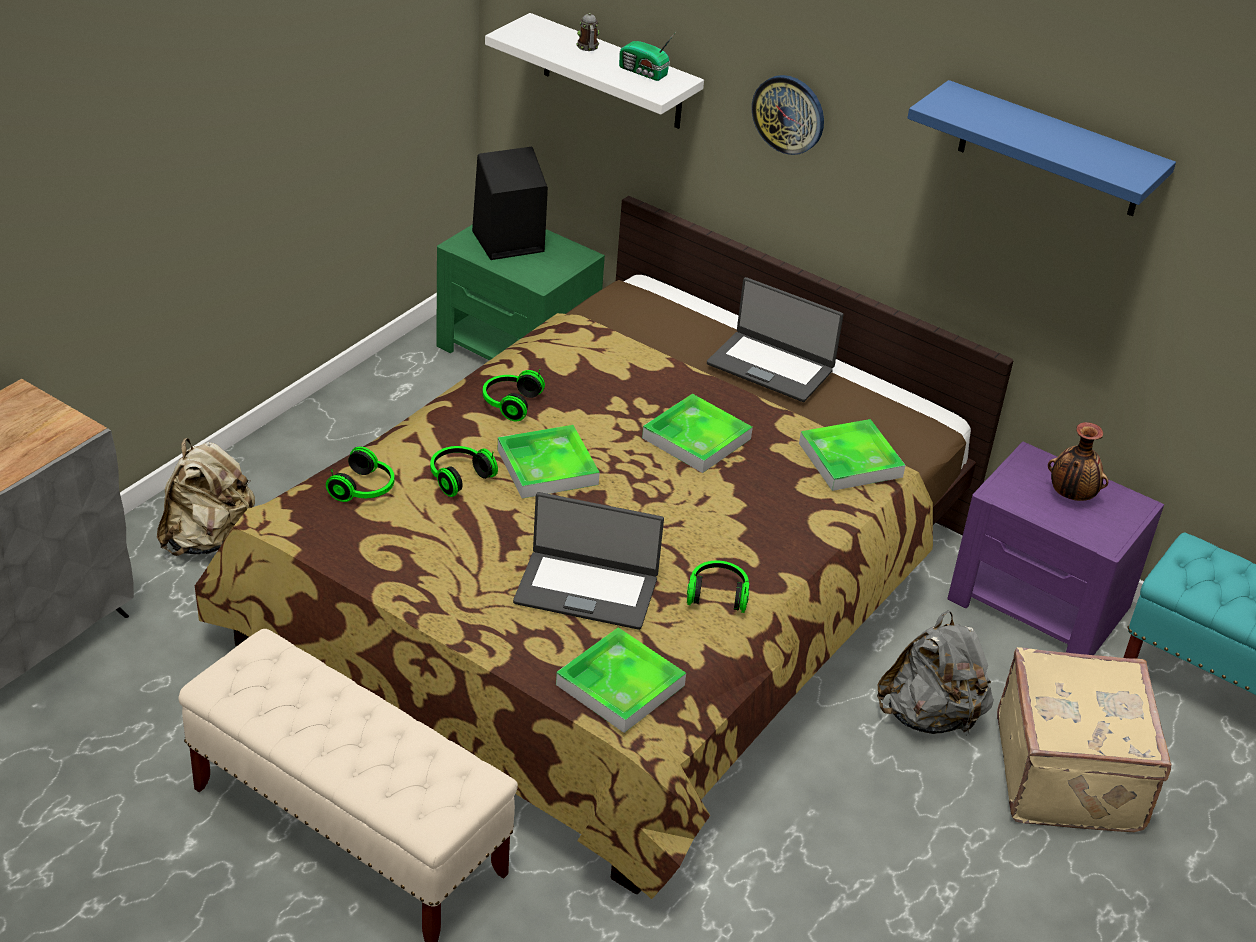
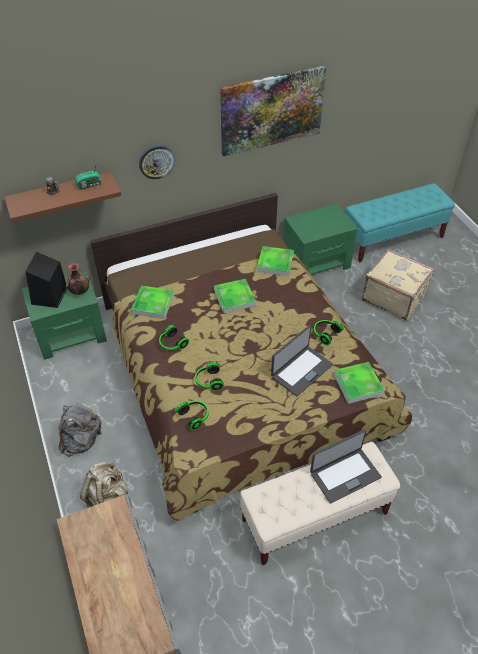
camera: 55 degrees left, 10 degrees up
white shelf [485,13,704,129] -> brown shelf [4,172,121,222]
tray [497,425,600,499] -> tray moved to [131,286,174,319]
laptop [707,277,843,402] -> laptop moved to [310,429,382,504]
grey backpack [877,611,994,736] -> grey backpack moved to [58,403,103,456]
blue shelf [907,80,1176,216] -> picture [220,66,326,156]
purple nightstand [947,442,1164,655] -> green nightstand [283,203,357,275]
vase [1048,422,1108,501] -> vase moved to [65,263,90,295]

